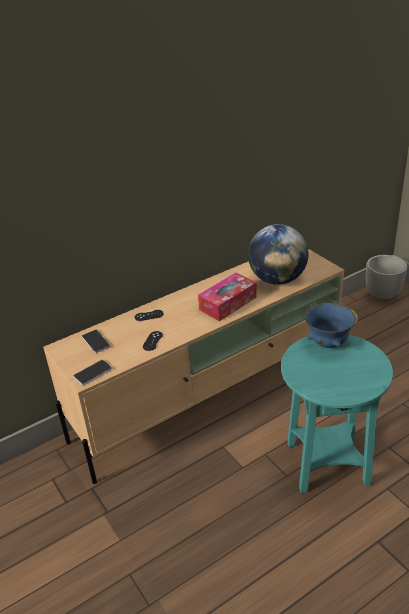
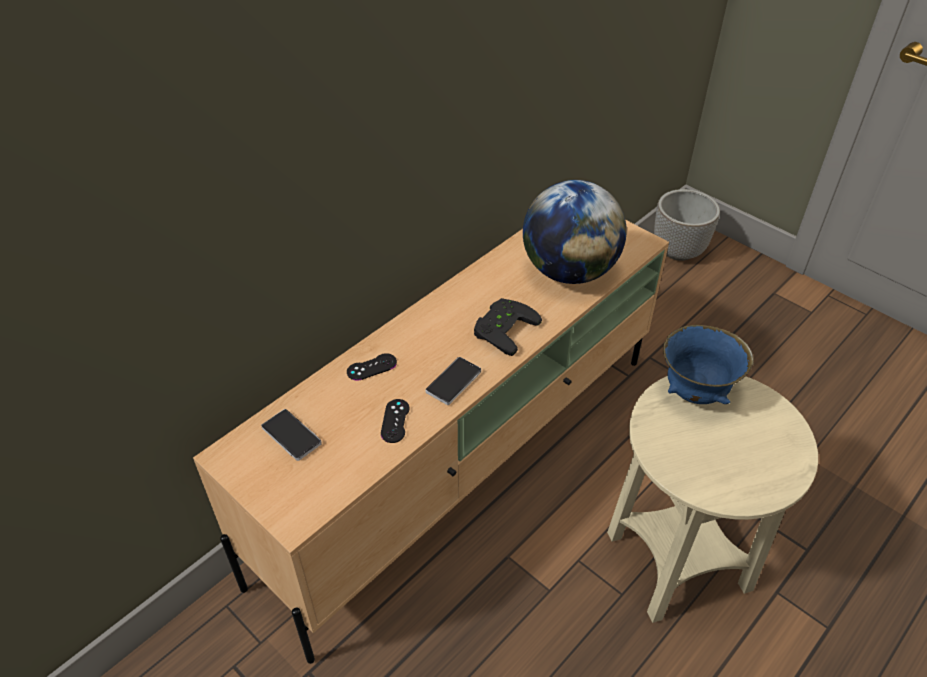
camera: 15 degrees left, 10 degrees up
phone [73,360,112,386] -> phone moved to [425,357,481,405]
tissue box [198,273,257,321] -> black game controller [474,298,542,356]
turquoise side table [281,335,393,493] -> beige side table [607,376,818,623]

